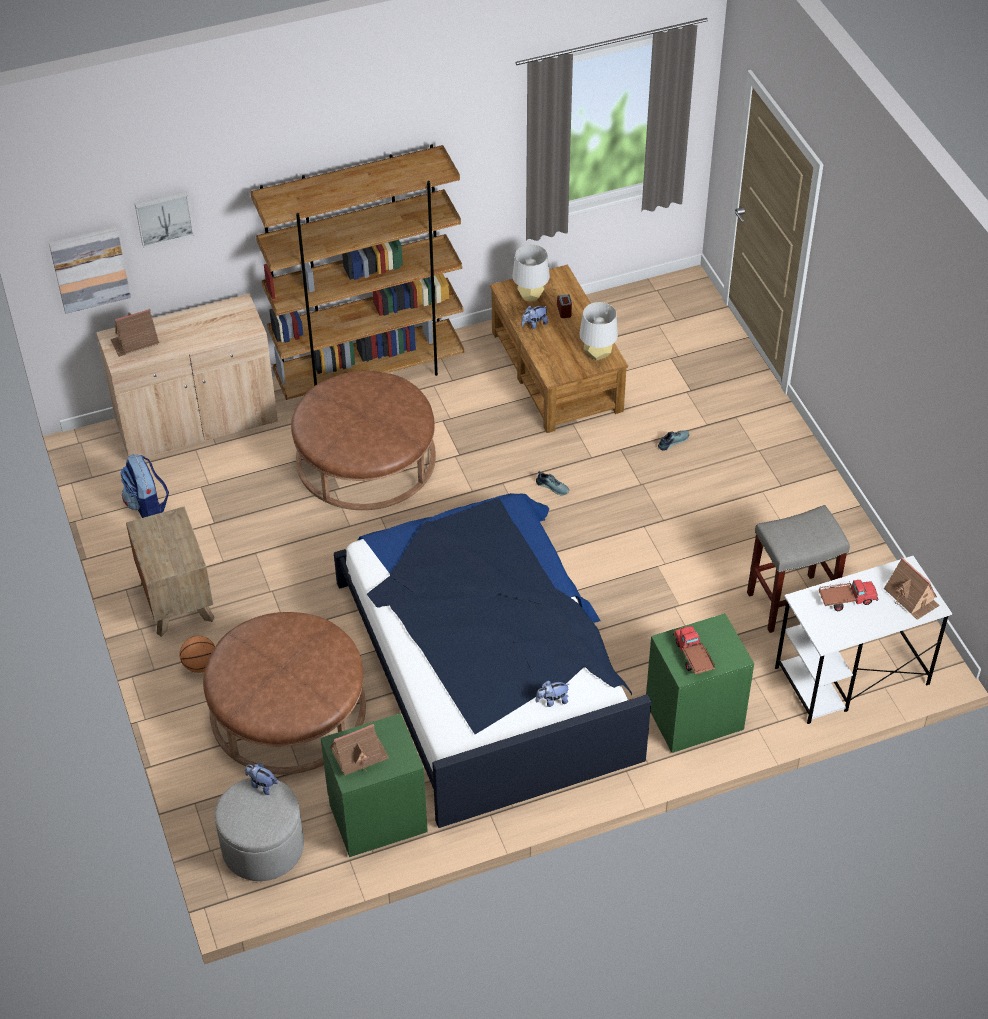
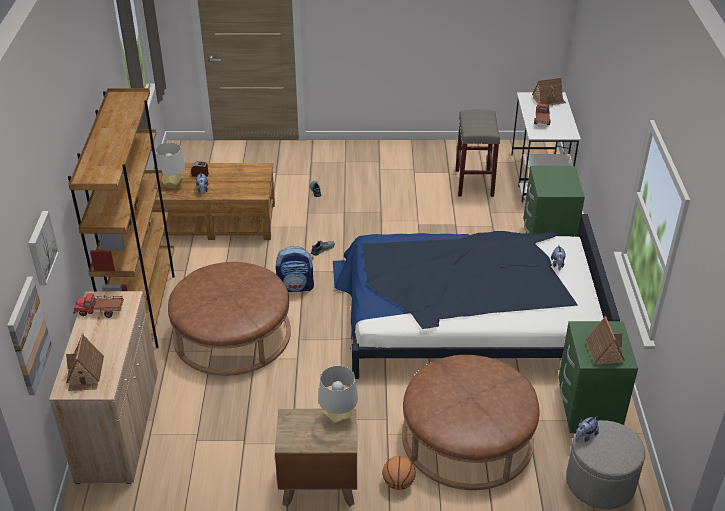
camera: 70 degrees left, 10 degrees down
backpack [120,454,169,518] -> backpack moved to [276,246,314,292]
grey table lamp [579,302,618,361] -> grey table lamp moved to [318,366,358,425]
toy truck [673,626,715,675] -> toy truck moved to [74,293,124,318]

